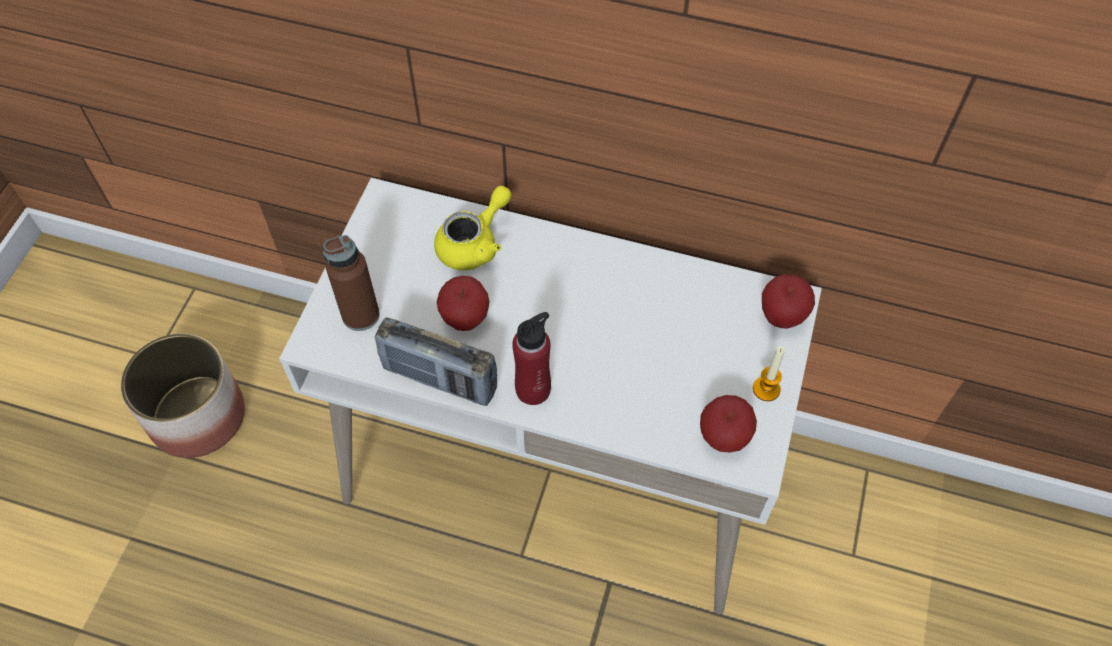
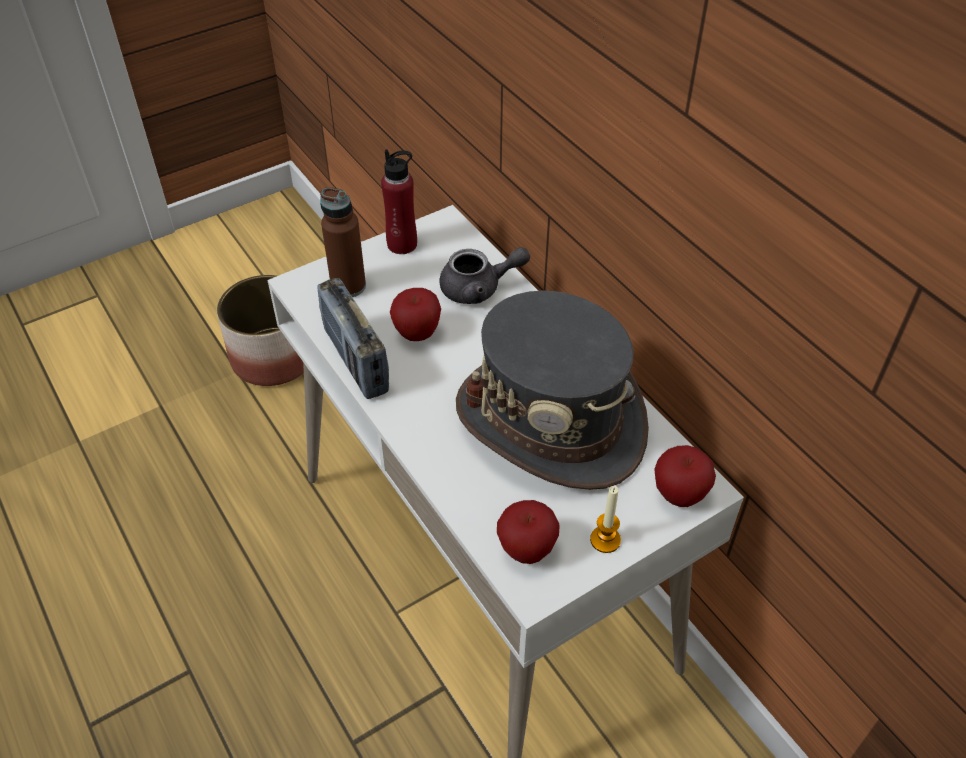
camera: 40 degrees right, 10 degrees down
yellow teapot [434,186,512,270] -> grey teapot [439,247,530,304]
red bottle [512,312,551,405] -> red bottle moved to [381,150,417,254]
none -> grey hat [456,291,649,490]

